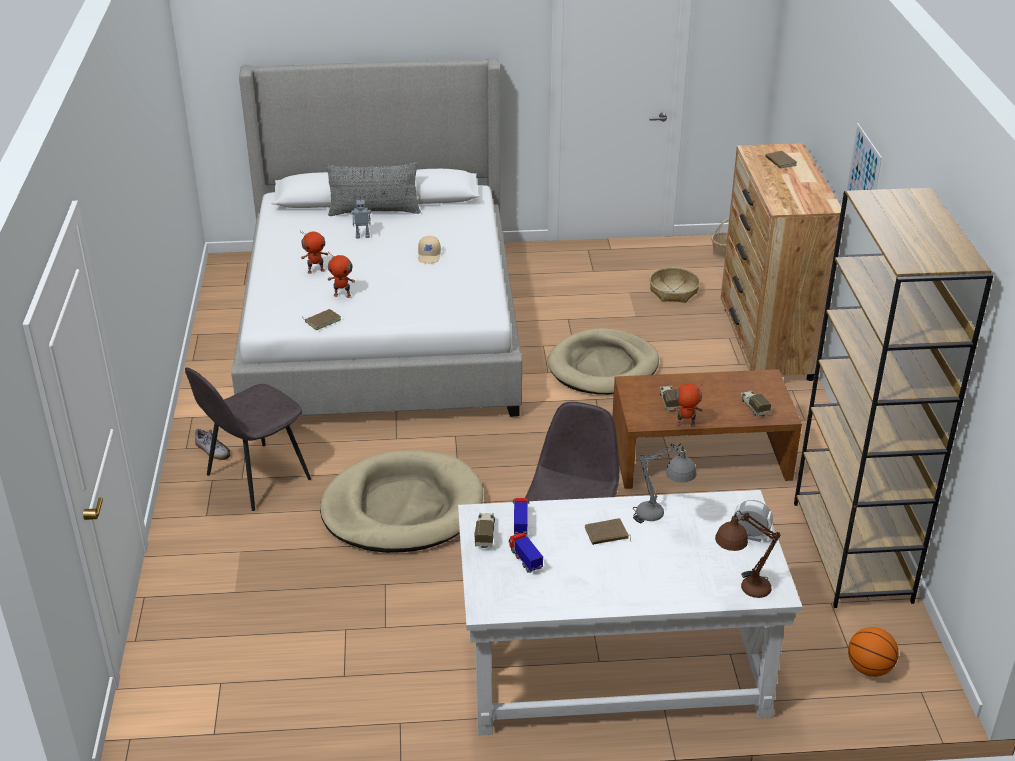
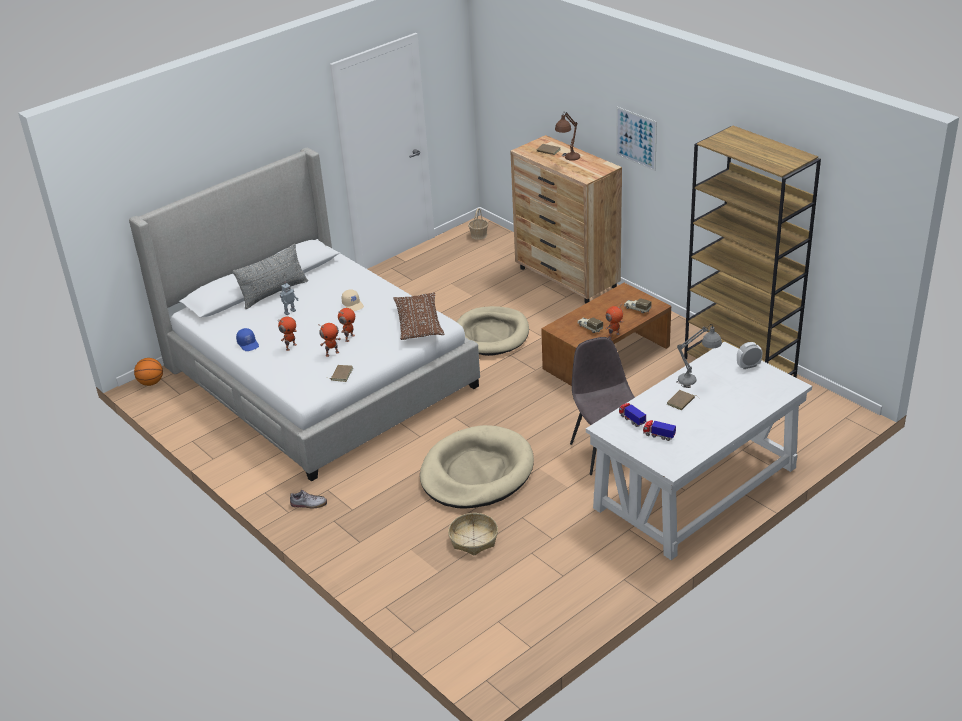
camera: 35 degrees left, 0 degrees up
grey chair [185,367,311,511] -> none
toy truck [475,513,495,549] -> none
basket [650,268,700,303] -> basket moved to [448,513,498,556]
brown table lamp [715,510,781,598] -> brown table lamp moved to [555,111,580,161]
basketball [848,627,899,677] -> basketball moved to [134,358,163,386]
none -> blue cap [236,328,259,351]
none -> toy robot [338,308,355,342]
none -> brown pillow [393,292,444,340]

